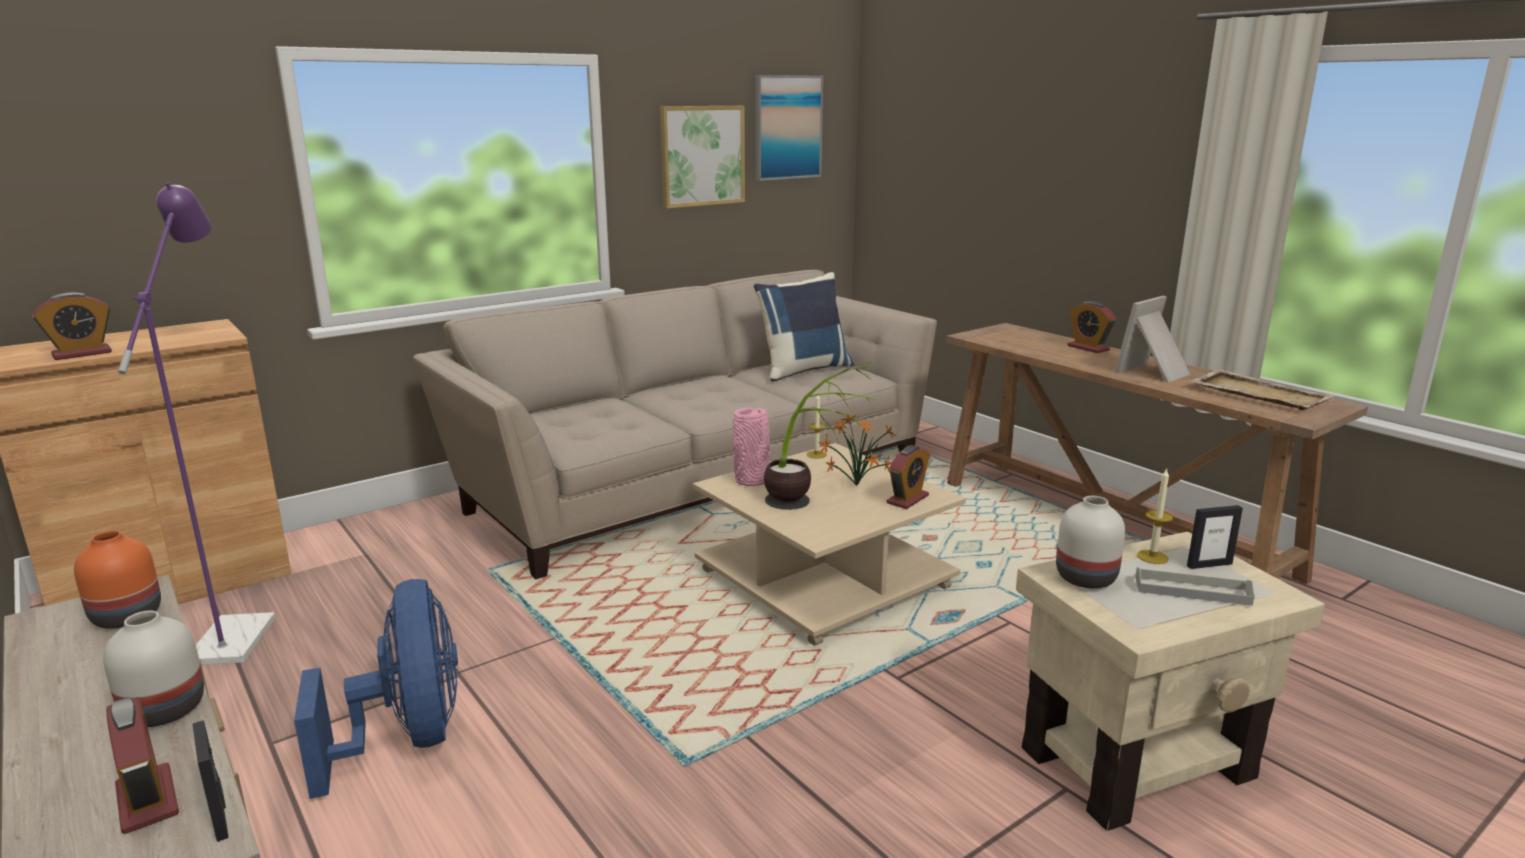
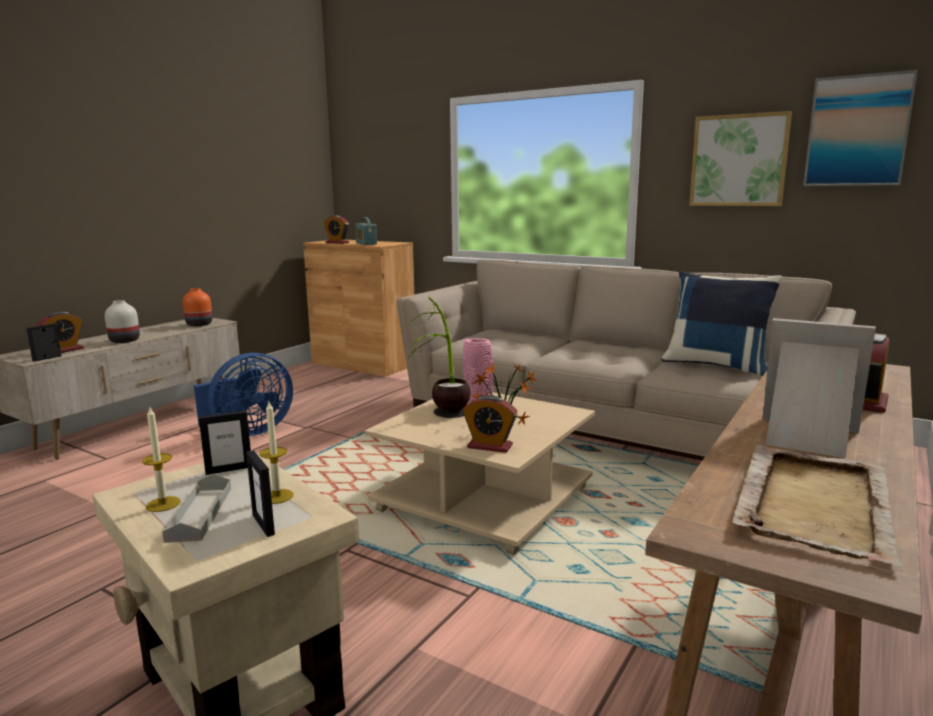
camera: 70 degrees right, 5 degrees down
purple floor lamp [118,182,276,665] -> none
candle [807,395,827,459] -> candle moved to [142,407,181,512]
white vase [1056,496,1125,589] -> picture frame [199,411,251,475]
none -> radio [355,217,377,245]

